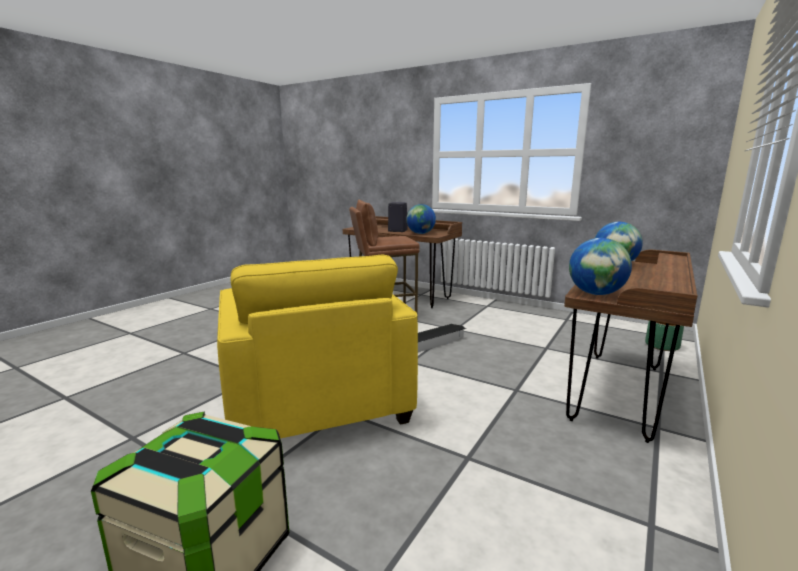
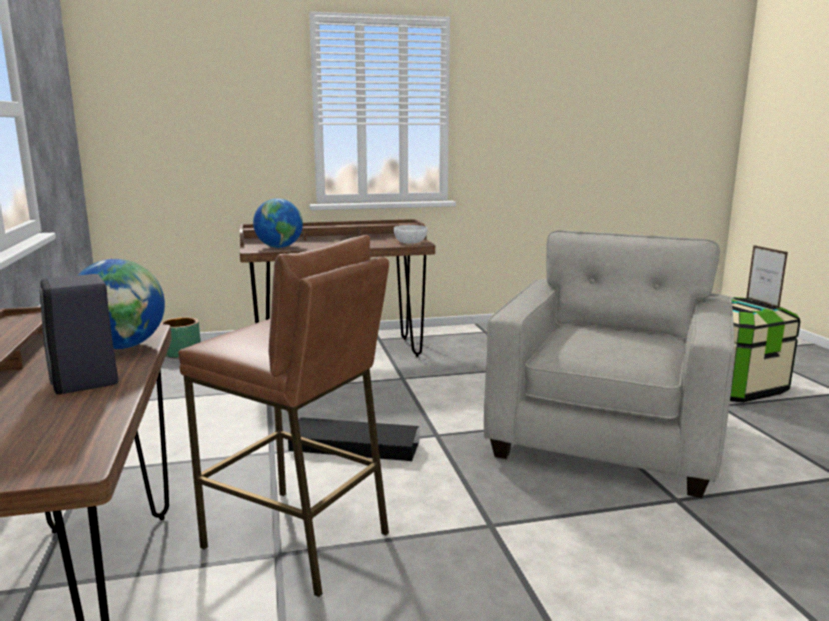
camera: 135 degrees left, 0 degrees up
yellow armchair [217,255,418,439] -> grey armchair [484,230,735,498]
globe [569,238,632,295] -> white bowl [394,225,427,244]
none -> picture frame [746,245,788,309]

